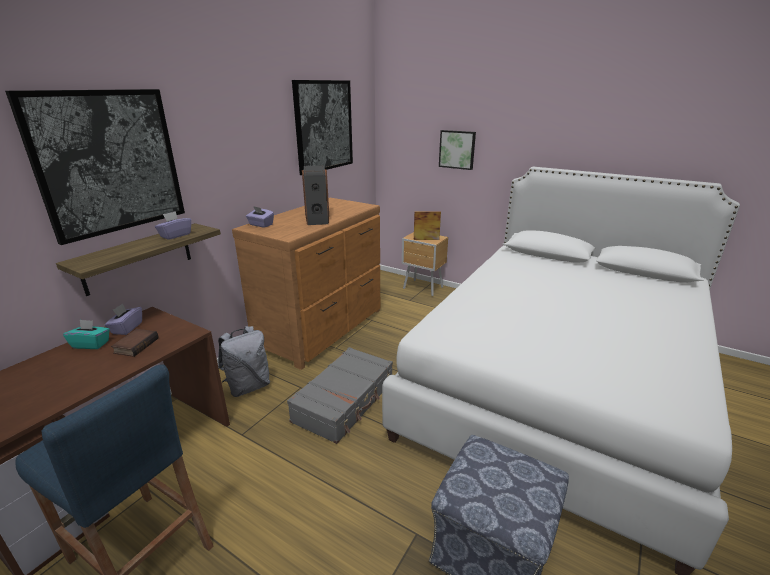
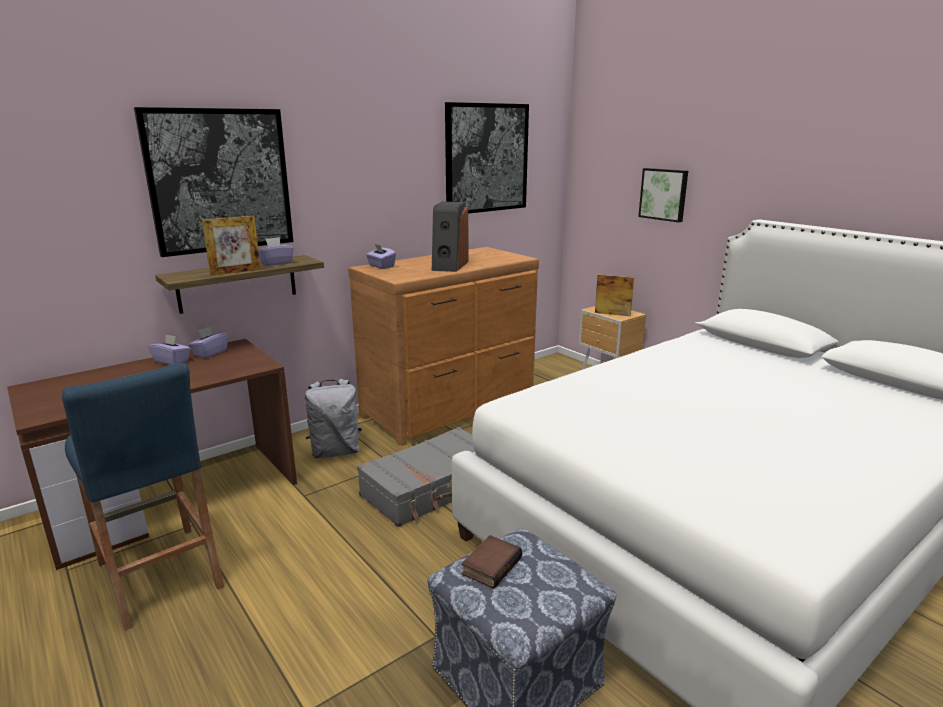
camera: 20 degrees right, 5 degrees down
turquoise tissue box [63,320,110,349] -> purple tissue box [148,334,191,365]
book [111,329,159,357] -> book moved to [462,535,522,589]
none -> picture frame [202,216,261,276]

